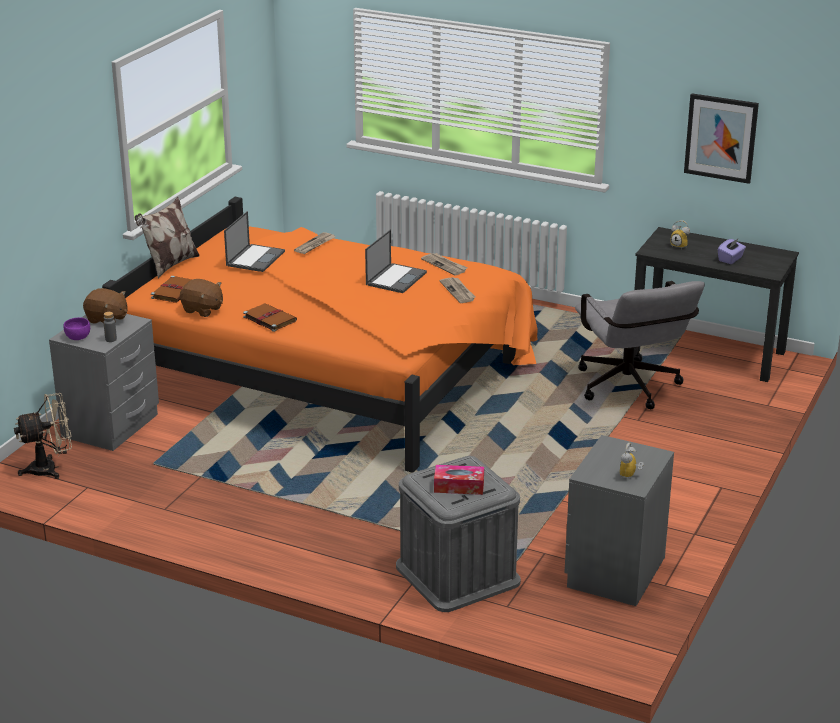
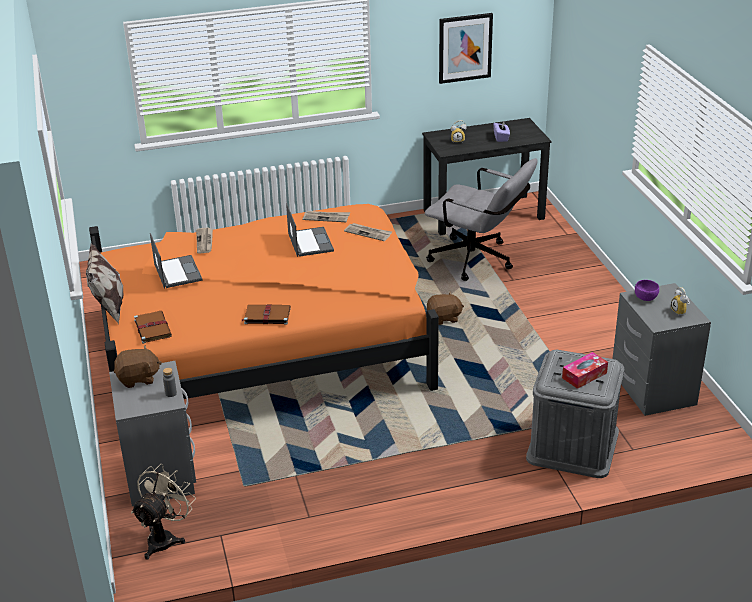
camera: 40 degrees left, 5 degrees up
purple bowl [64,317,90,340] -> purple bowl moved to [635,280,659,301]
brown plush toy [180,279,223,317] -> brown plush toy moved to [427,292,464,325]

